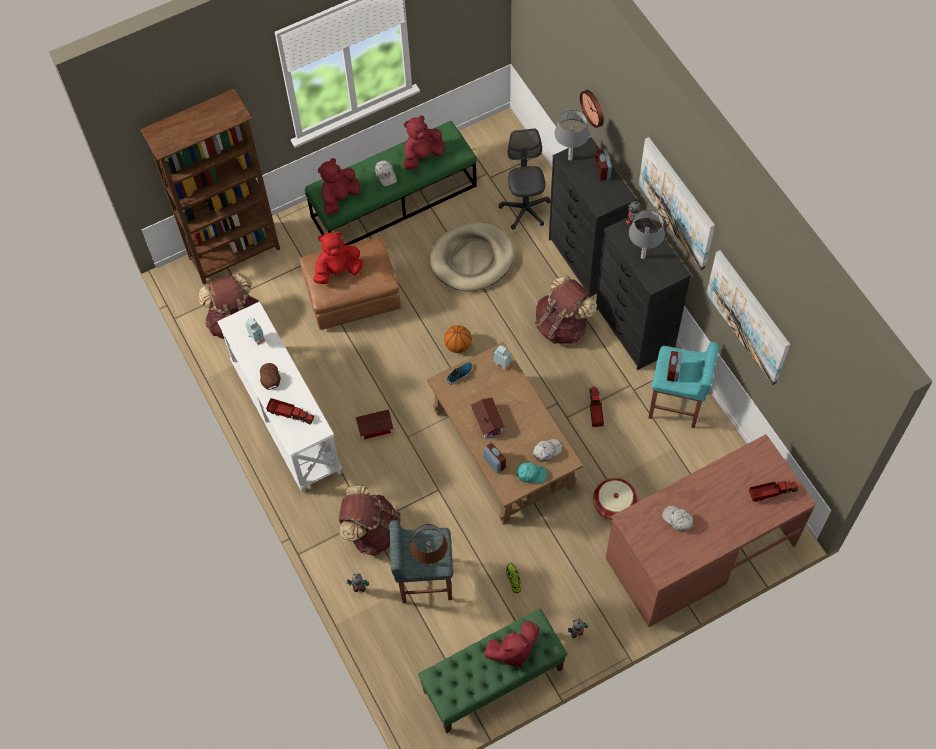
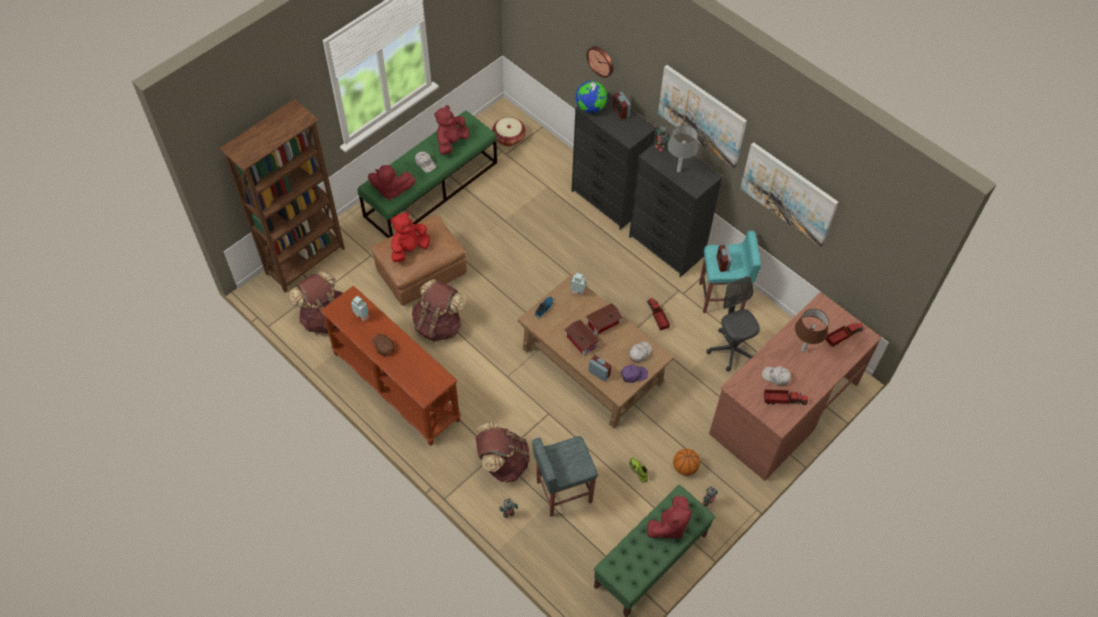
camera: 20 degrees left, 5 degrees down
white console table [217,302,342,493] -> brown console table [321,285,461,446]
toy truck [266,398,314,424] -> toy truck moved to [764,390,808,405]
red plush toy [318,158,360,215] -> red plush toy turned 105 degrees counterclockwise [368,165,416,201]
toy house [355,409,394,440] -> toy house moved to [585,303,623,335]
brown table lamp [410,524,448,565] -> brown table lamp moved to [795,309,829,352]
beige dog bed [430,222,515,291] -> none
basketball [444,325,472,353] -> basketball moved to [673,449,700,476]
grey office chair [499,128,551,230] -> grey office chair moved to [706,276,760,372]
turquoise cap [517,462,548,483] -> purple cap [621,364,648,383]
brown backpack [535,275,597,344] -> brown backpack moved to [412,279,466,342]
grey table lamp [555,110,589,161] -> globe [575,81,607,113]
basket [593,478,638,520] -> basket moved to [492,117,526,146]

